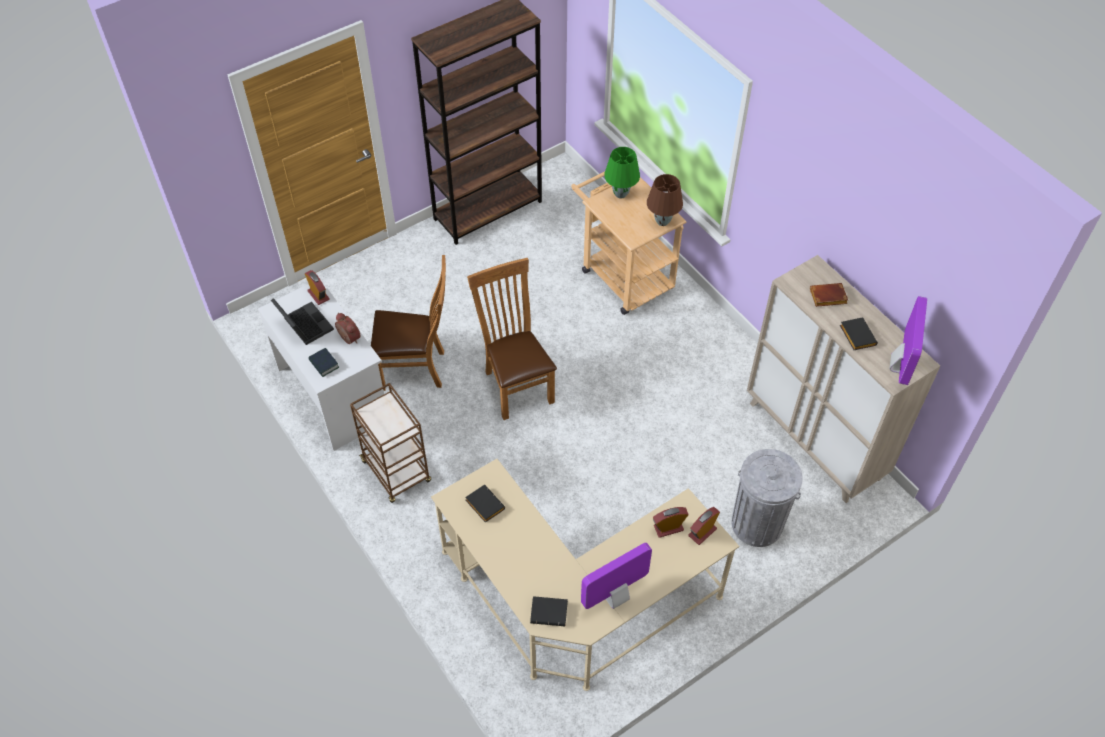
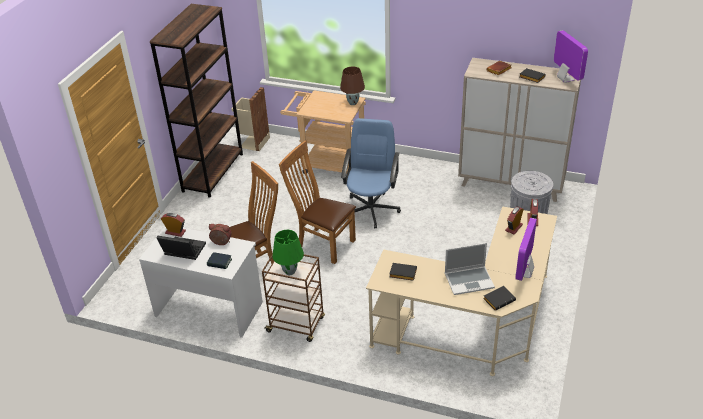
camera: 35 degrees left, 15 degrees down
green table lamp [604,147,640,199] -> green table lamp moved to [272,230,304,275]
none -> beige trash can [231,87,270,151]
none -> blue office chair [341,118,401,228]
none -> laptop [445,243,495,295]

